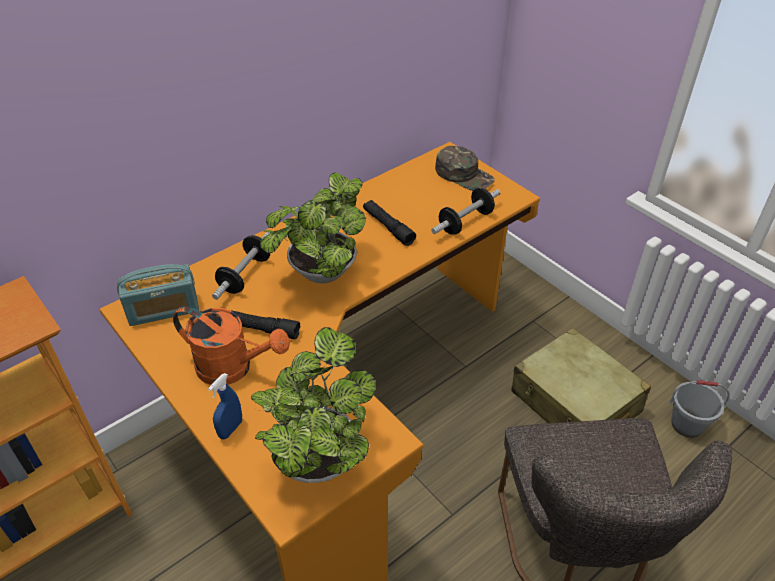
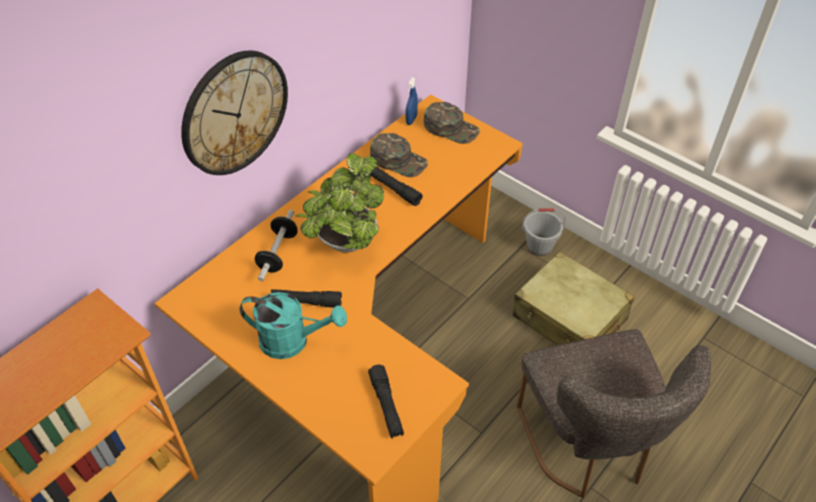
camera: 10 degrees left, 5 degrees up
radio [117,264,199,326] -> none
orange watering can [173,306,290,385] -> turquoise watering can [239,292,347,359]
blue spray bottle [208,373,242,439] -> blue spray bottle moved to [405,77,418,125]
potted plant [251,327,375,483] -> black flashlight [368,364,404,439]
dumbbell [431,188,500,235] -> none
grey bucket [670,380,730,438] -> grey bucket moved to [522,208,566,256]
none -> wall clock [181,50,288,175]
none -> green cap [370,133,428,177]

